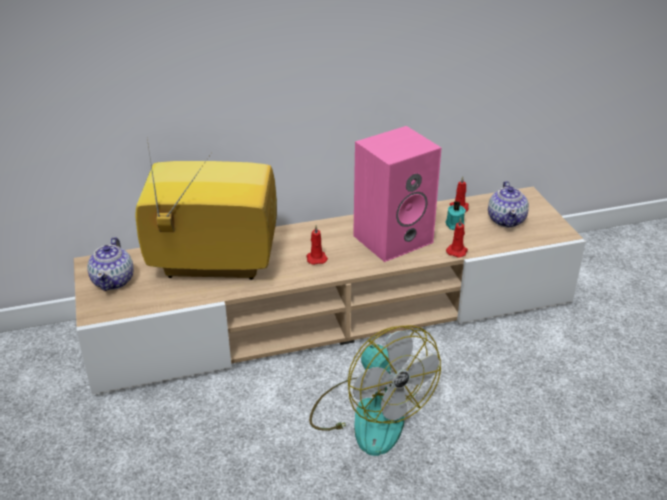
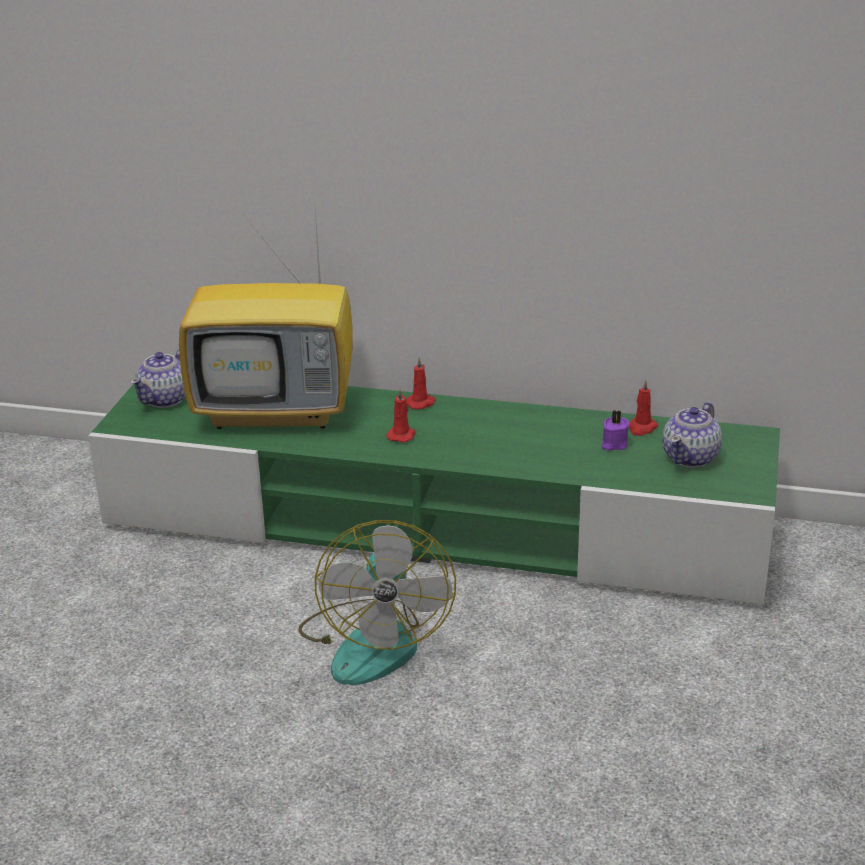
camera: 30 degrees right, 5 degrees down
beige tv stand [74,187,586,394] -> green tv stand [88,384,780,604]
television [135,133,277,280] -> television turned 150 degrees clockwise [179,197,353,429]
pink speaker [353,126,441,262] -> none
turquoise candle [445,201,466,230] -> purple candle [601,410,630,451]
red candle [446,218,468,258] -> red candle moved to [406,357,436,409]

